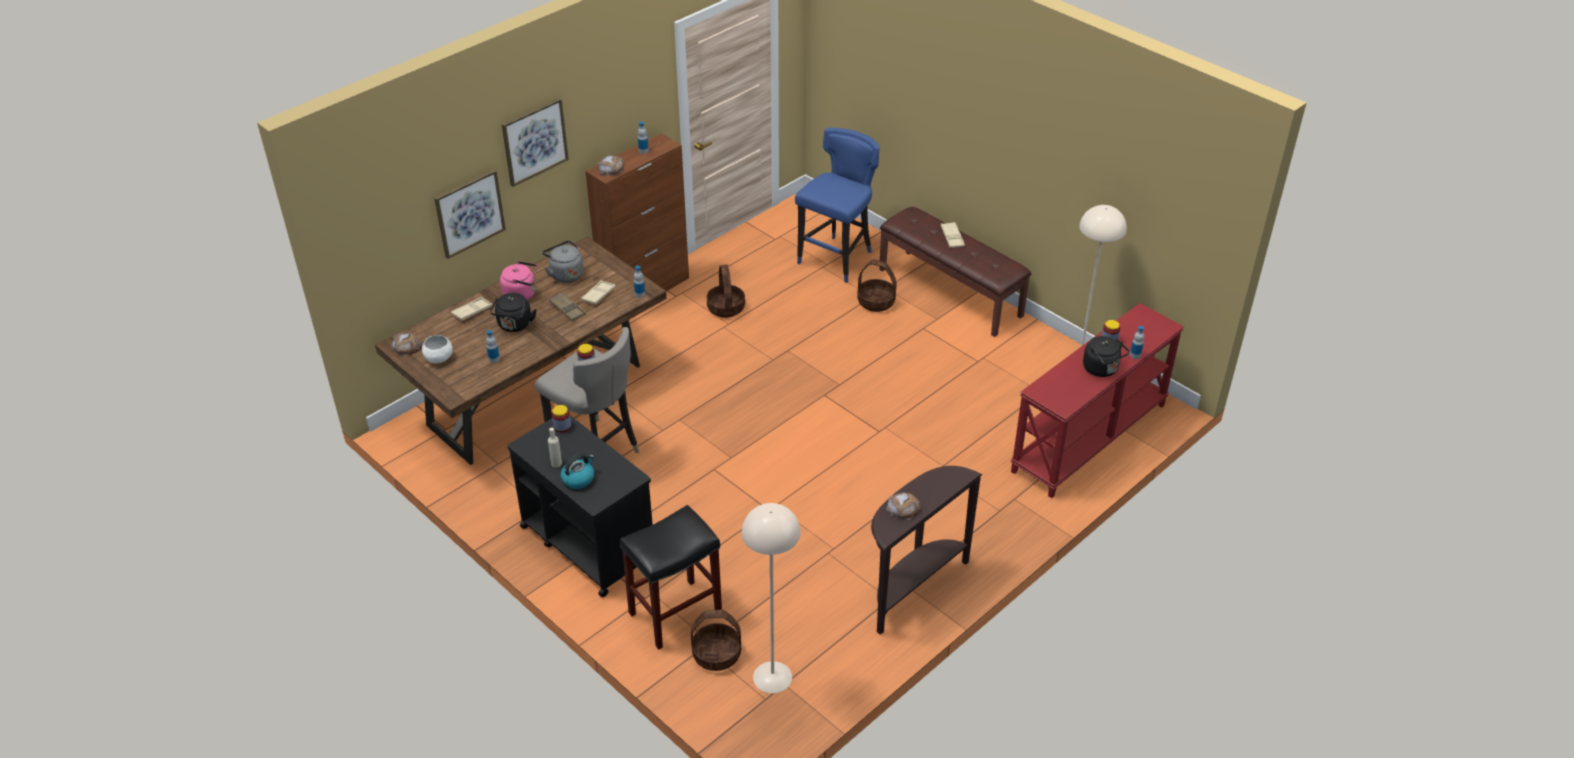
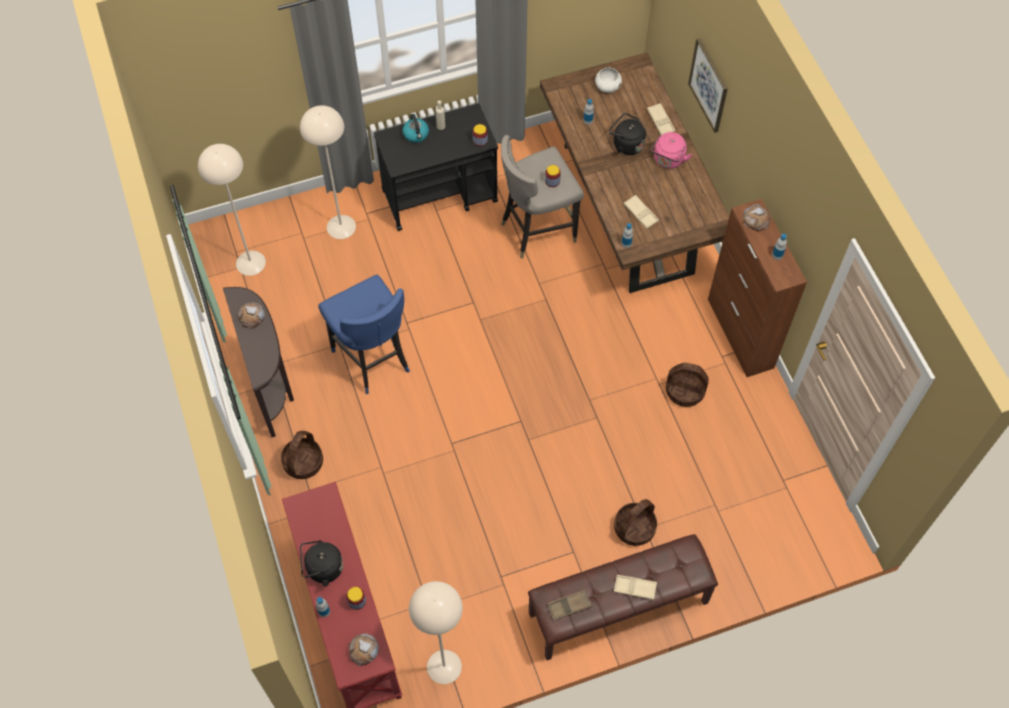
camera: 115 degrees right, 20 degrees up
bread [391,333,423,356] -> bread moved to [349,633,379,666]
picture [502,98,569,187] -> none
grey kettle [542,241,583,283] -> none
brown tray [549,292,586,321] -> brown tray moved to [547,590,592,621]
black stool [620,505,722,650] -> beige floor lamp [300,105,356,239]
basket [691,610,741,671] -> basket moved to [281,431,323,479]
blue stool [795,128,879,283] -> blue stool moved to [318,275,410,394]

